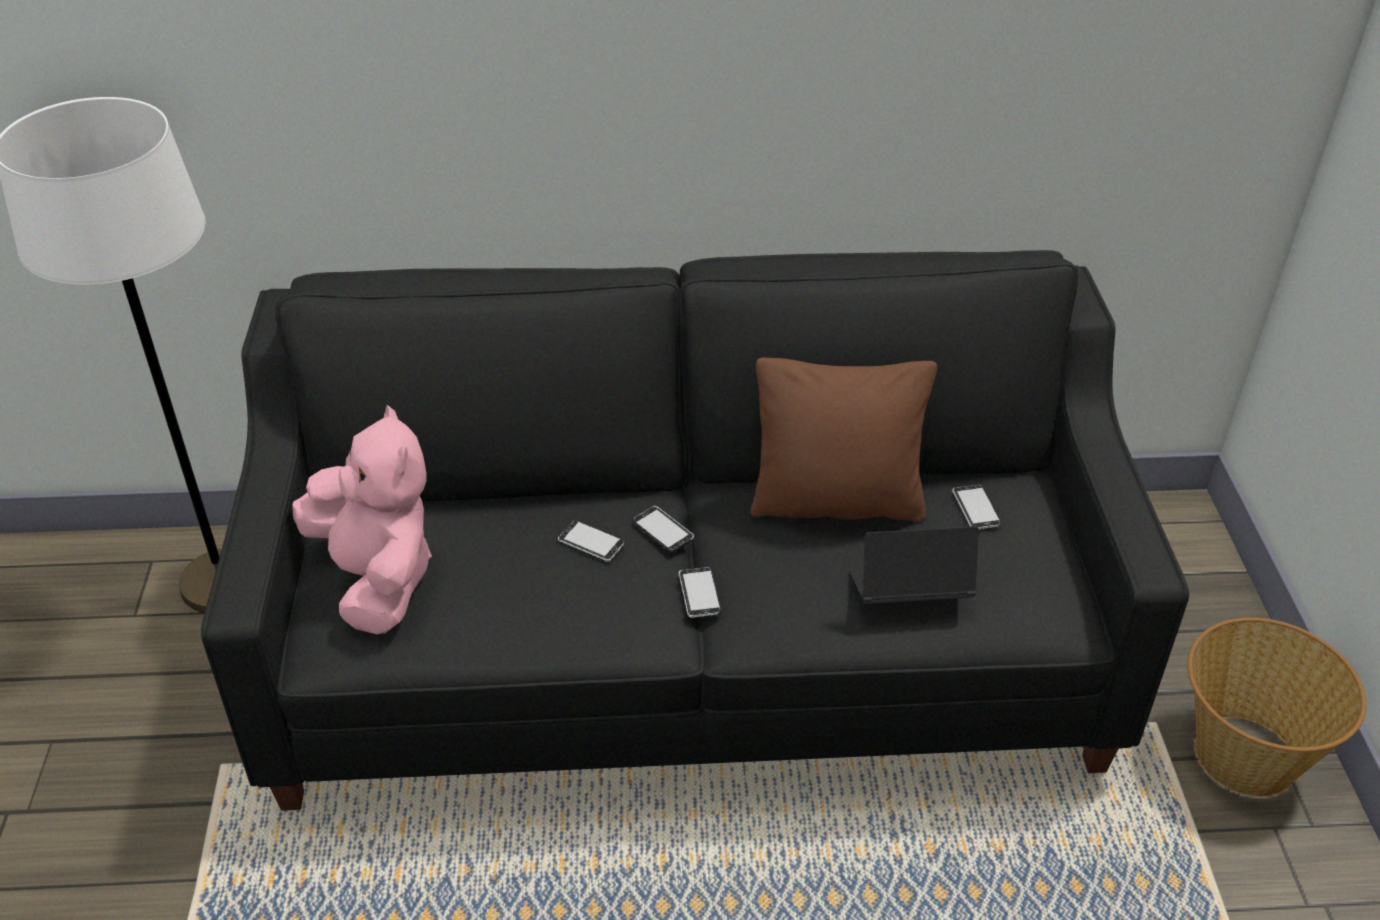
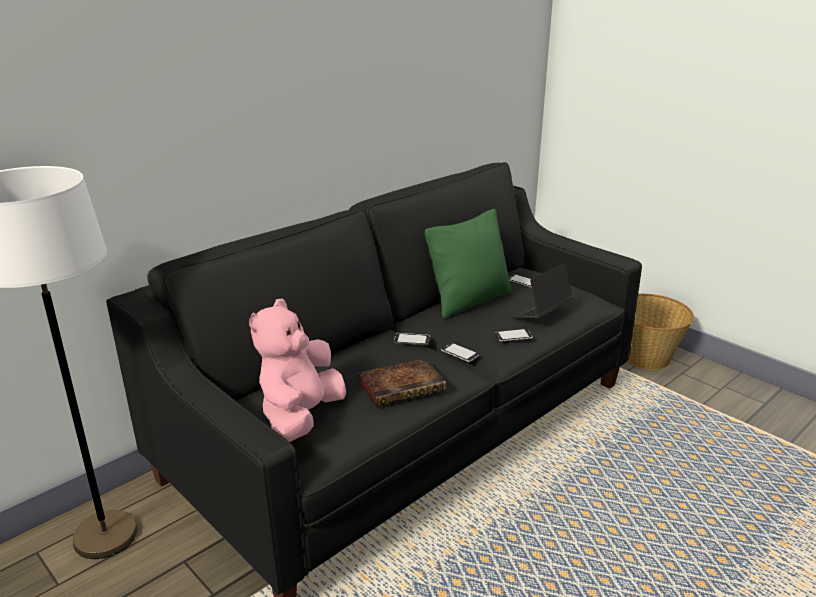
camera: 40 degrees left, 15 degrees down
pink plush toy [292,405,432,634] -> pink plush toy turned 90 degrees counterclockwise [249,298,346,442]
phone [558,520,625,562] -> phone moved to [495,329,533,342]
brown pillow [750,358,937,522] -> green pillow [425,209,512,318]
none -> book [358,358,446,407]

